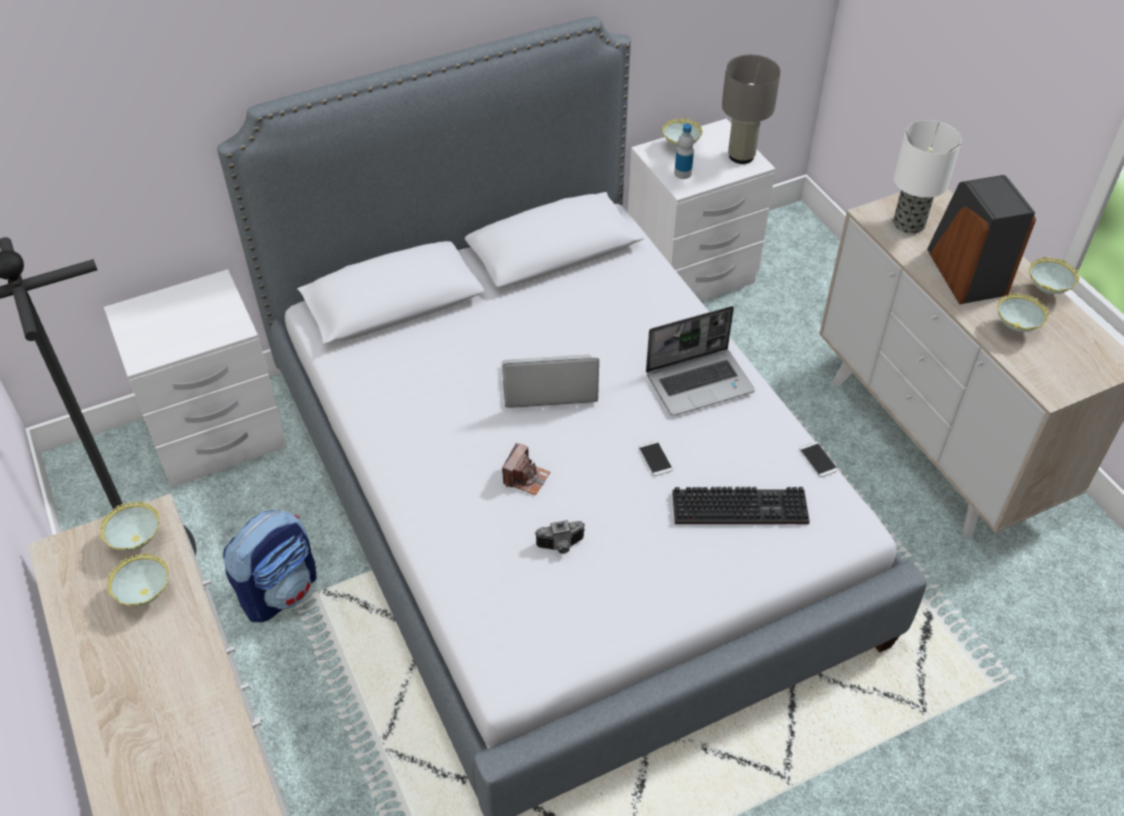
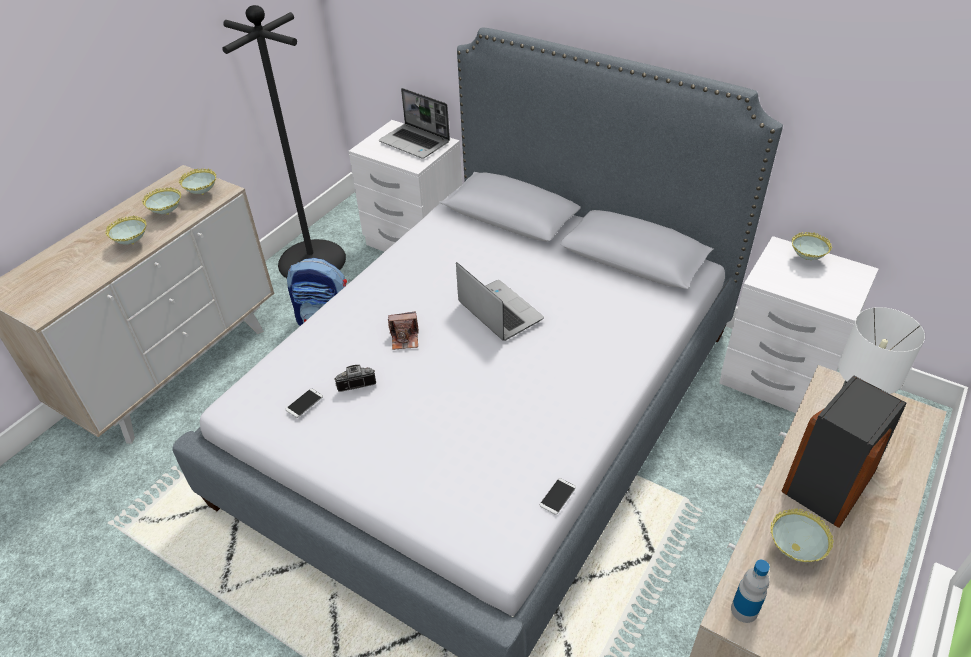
camera: 60 degrees right, 5 degrees down
camera [535,520,585,554] -> camera turned 120 degrees clockwise [334,365,376,392]
phone [639,441,673,476] -> phone moved to [286,388,323,418]
laptop [646,306,755,416] -> laptop moved to [379,88,450,159]
keyboard [672,487,810,524] -> none
bottle [674,123,694,179] -> bottle moved to [731,560,770,623]
grey table lamp [722,55,780,164] -> none
bowl [1029,257,1080,294] -> bowl moved to [105,216,147,244]

